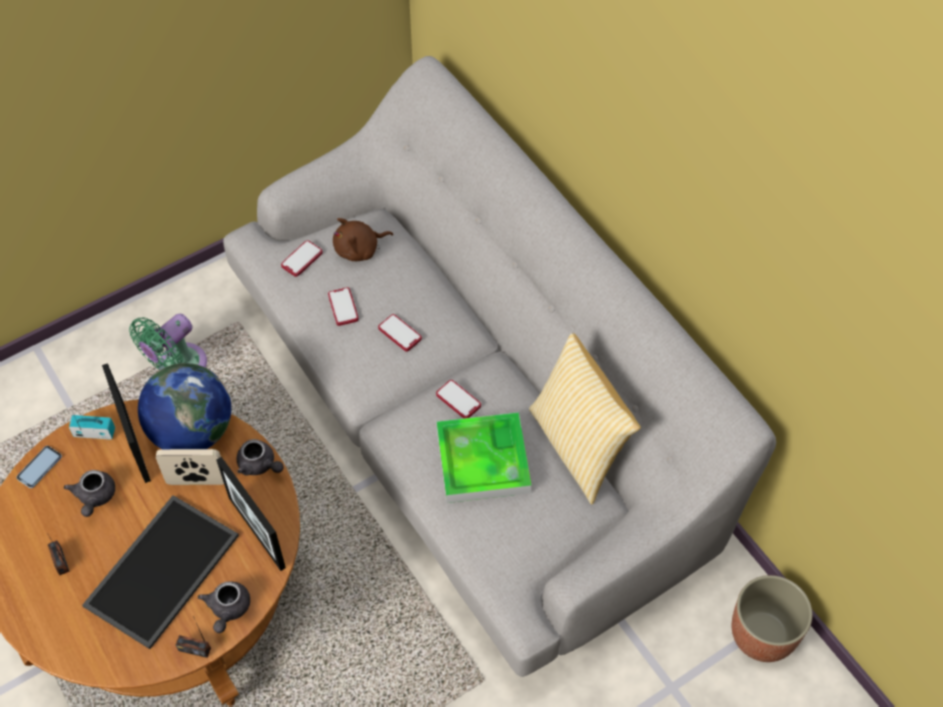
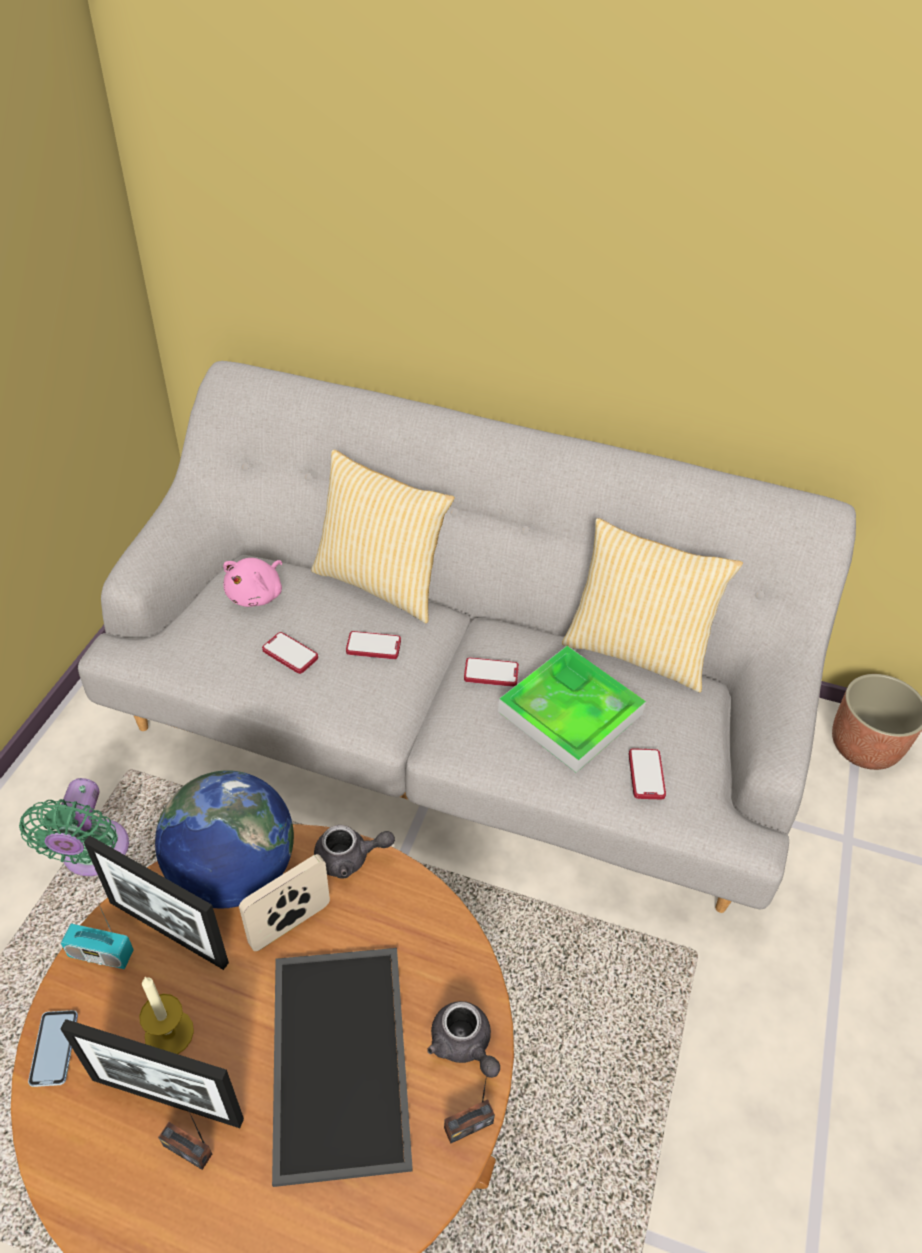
camera: 40 degrees left, 10 degrees down
grey teapot [64,470,115,517] -> candle [139,977,194,1054]
radio [69,408,115,440] -> radio turned 135 degrees counterclockwise [61,901,134,969]
picture frame [217,457,286,571] -> picture frame moved to [60,1019,244,1128]
phone [281,240,323,277] -> phone moved to [629,749,666,799]
brown plush toy [333,218,393,261] -> pink plush toy [223,558,282,607]
none -> pillow [311,450,455,623]

